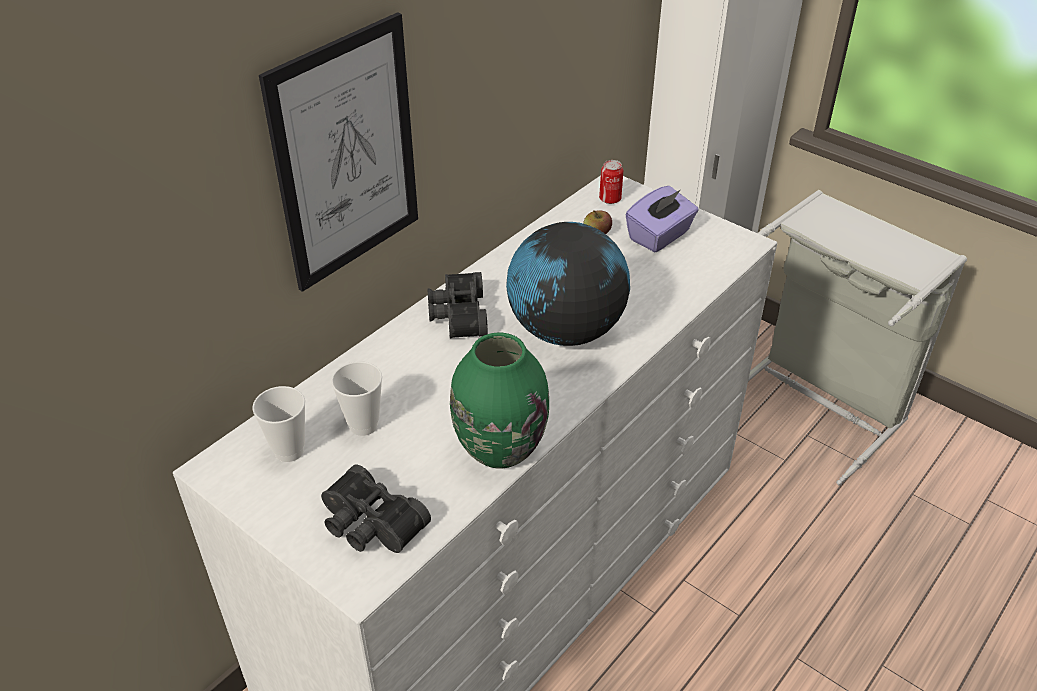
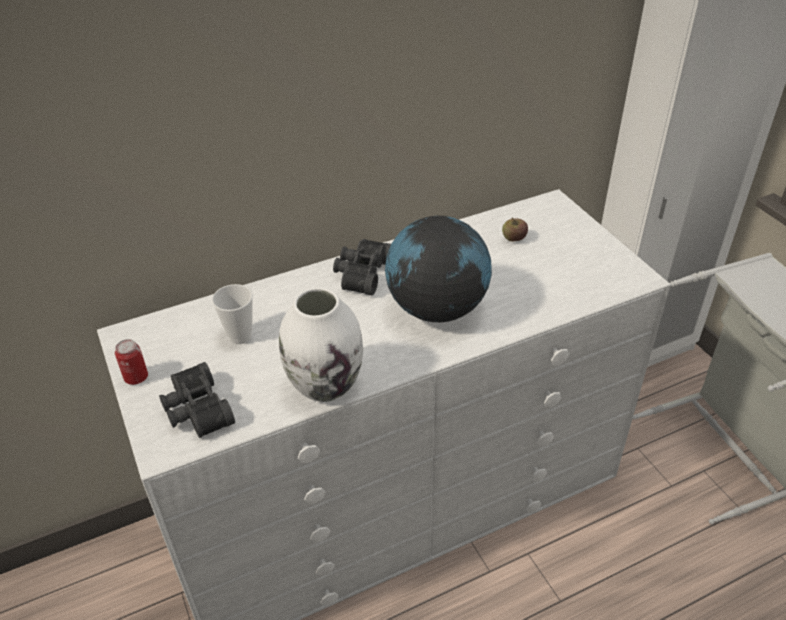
camera: 25 degrees right, 0 degrees up
cup [252,386,305,462] -> none
picture [259,12,418,292] -> none
green vase [450,332,549,469] -> white vase [279,287,363,402]
can [599,160,623,204] -> can moved to [115,339,148,385]
purple tissue box [625,186,698,252] -> none

